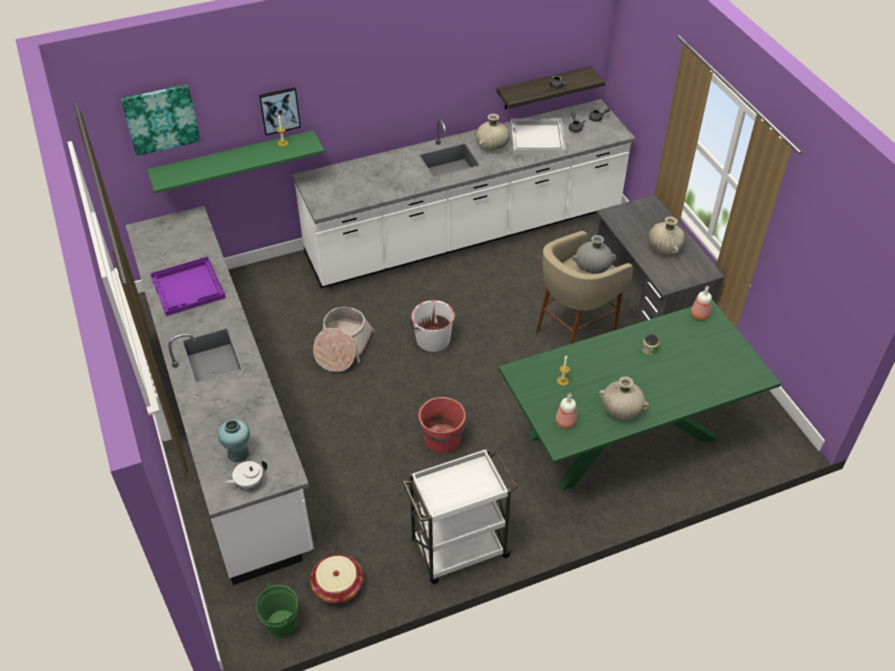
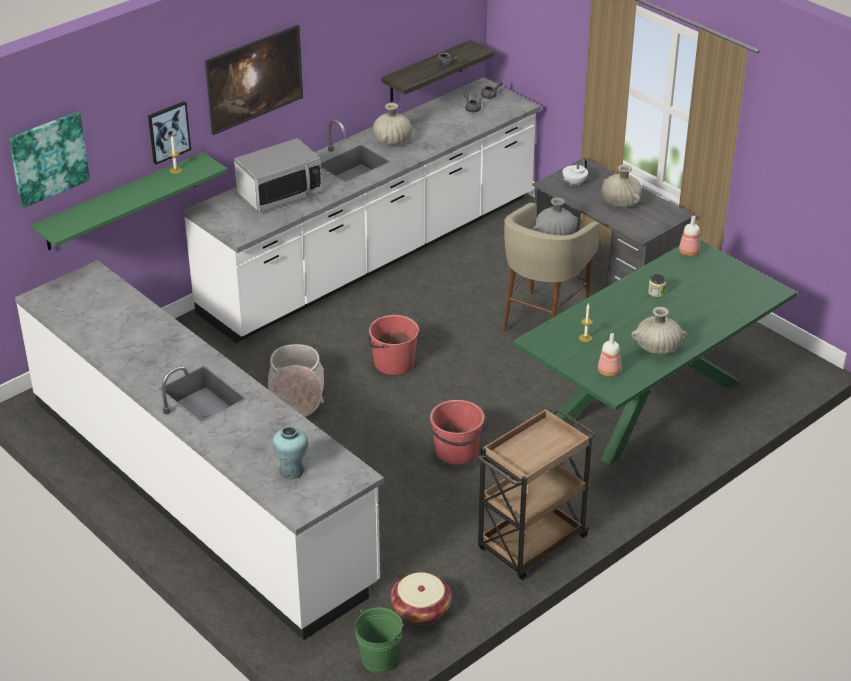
camera: 20 degrees left, 10 degrees down
purple tray [150,256,226,316] -> none
white teapot [225,461,267,488] -> white teapot moved to [562,159,588,186]
white cart [402,448,517,584] -> brown cart [477,407,595,580]
white bucket [410,300,455,352] -> red bucket [368,315,419,375]
white tray [511,119,566,154] -> none
none -> picture [205,25,303,135]
none -> microwave [234,138,322,213]

